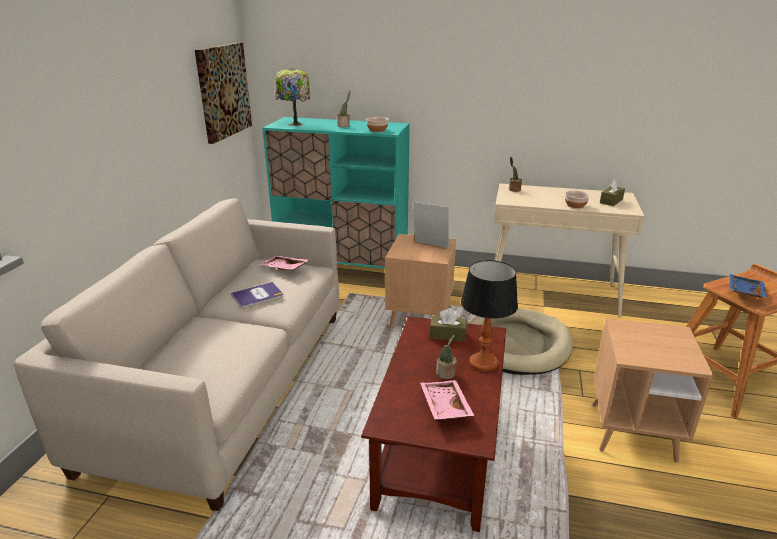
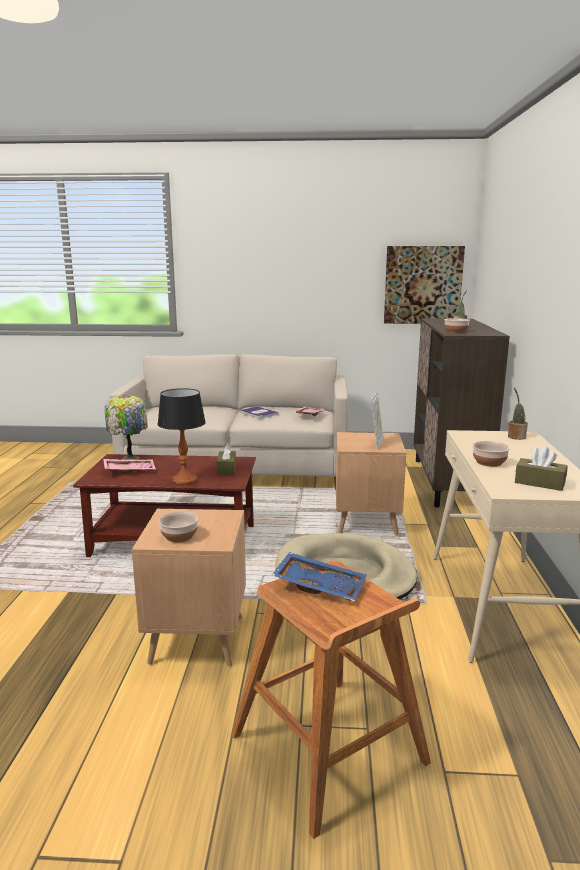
camera: 80 degrees right, 10 degrees down
turquoise cabinet [262,117,410,269] -> brown cabinet [414,318,510,507]
table lamp [275,68,310,126] -> table lamp moved to [105,395,148,460]
potted plant [436,334,457,379] -> none
none -> bowl [159,511,198,543]

